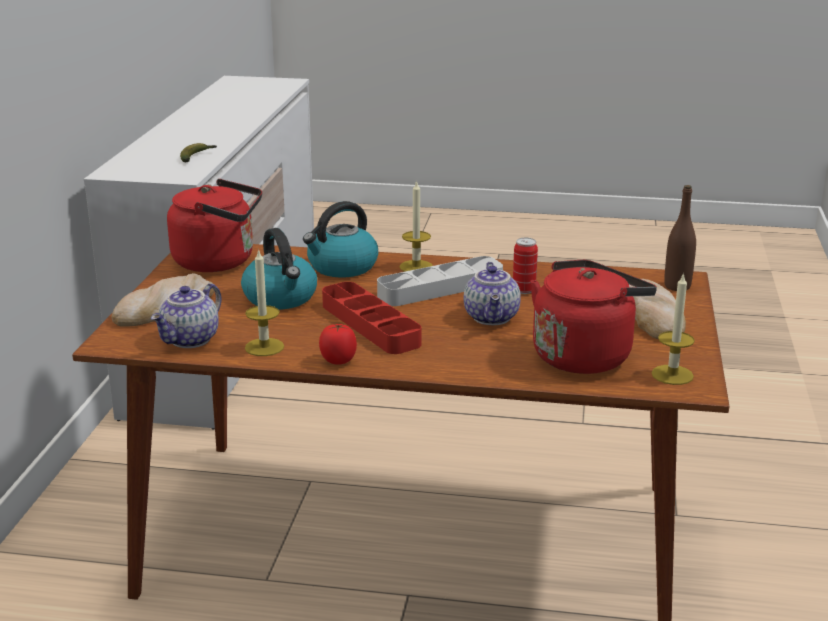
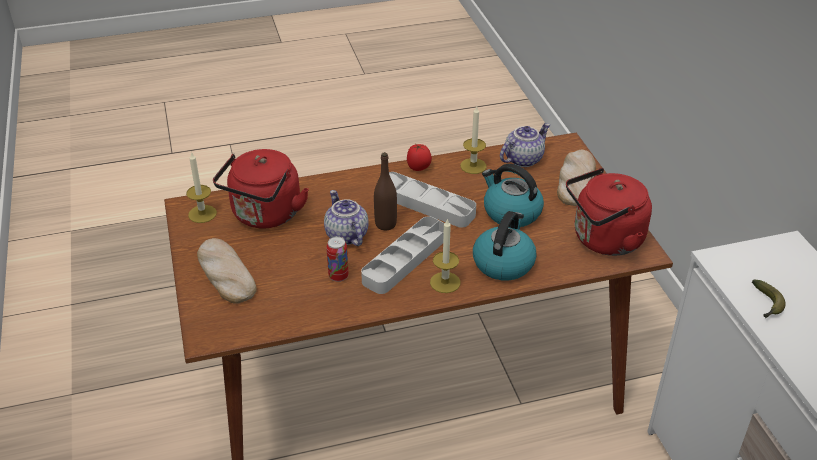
camera: 155 degrees right, 15 degrees up
teapot [151,283,222,348] -> teapot turned 45 degrees clockwise [500,123,550,167]
red tray [322,282,421,354] -> grey tray [389,172,476,228]
brown bottle [664,185,696,291] -> brown bottle moved to [374,152,397,230]

